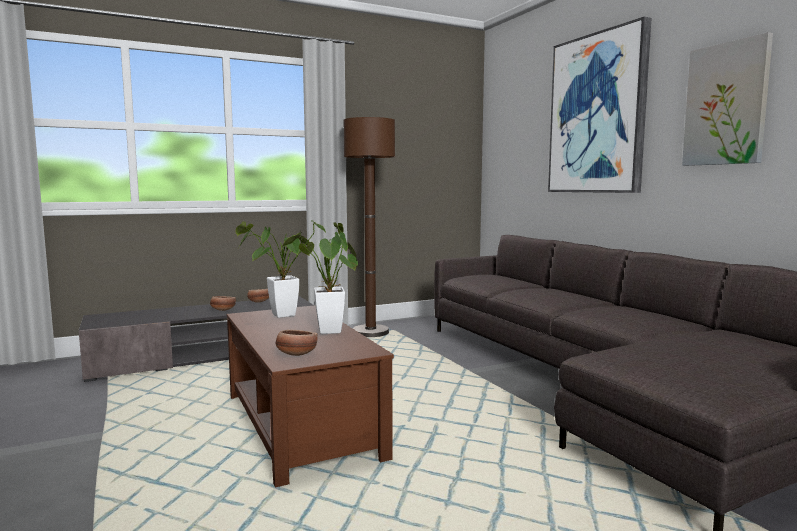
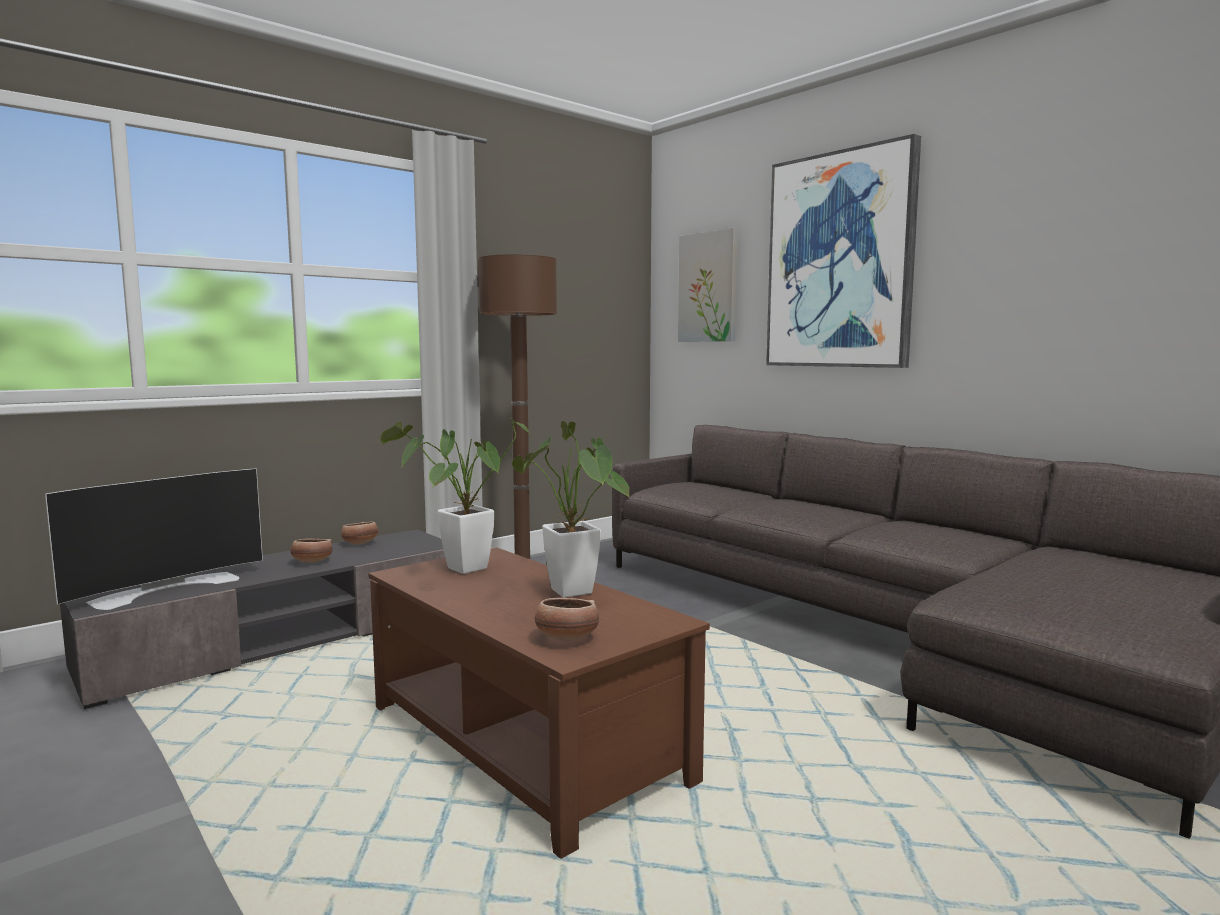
camera: 15 degrees left, 0 degrees up
picture [682,32,773,166] -> picture moved to [678,228,738,342]
none -> television [45,468,263,610]

